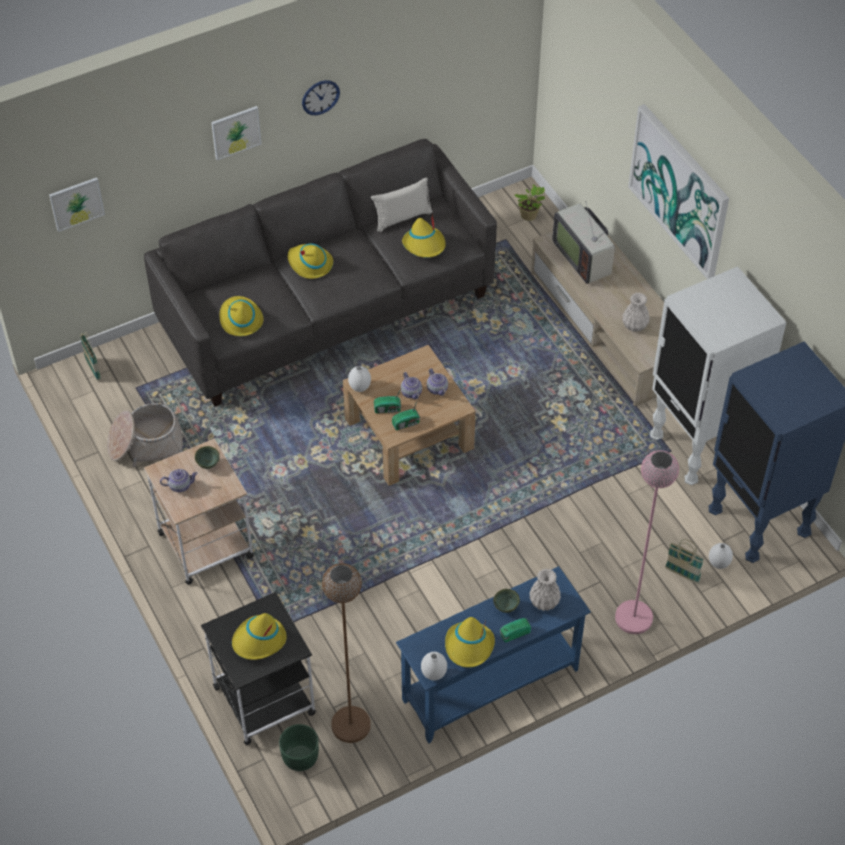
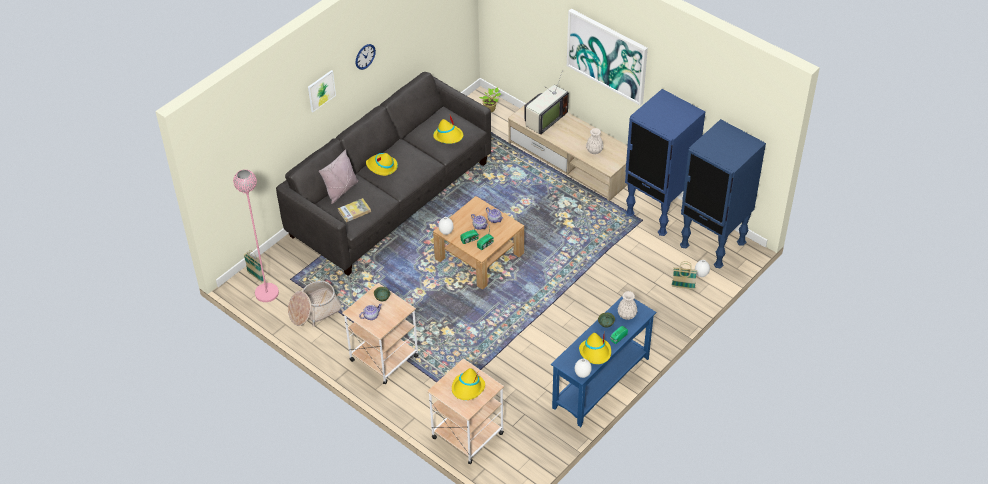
camera: 20 degrees left, 5 degrees down
picture [49,177,105,232] -> none
black cart [201,592,316,745] -> beige cart [427,358,504,464]
yellow hat [220,296,263,336] -> book [338,198,371,222]
green planter [279,724,319,771] -> none
brown floor lamp [322,563,371,743] -> none
white pillow [371,178,433,232] -> none
television [552,203,615,284] -> television turned 90 degrees counterclockwise [524,73,569,135]
pink floor lamp [615,450,679,634] -> pink floor lamp moved to [233,170,279,302]
white cabinet [650,266,787,485] -> blue cabinet [625,89,705,236]
none -> purple pillow [319,149,359,204]

